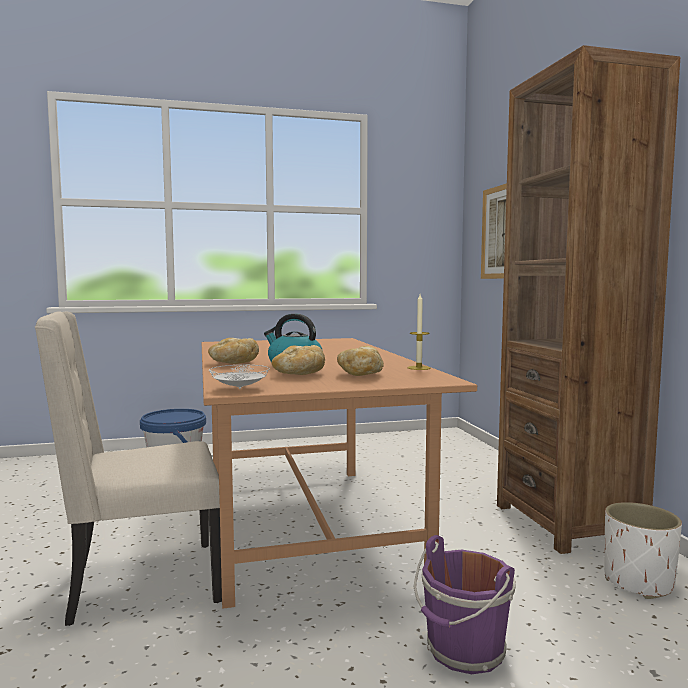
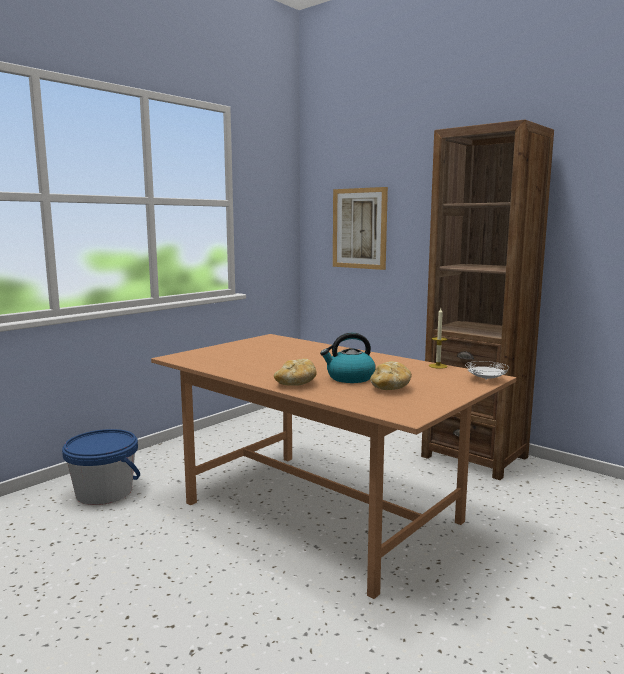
camera: 35 degrees left, 5 degrees up
beige chair [35,311,222,626] -> none
white plate [209,365,270,389] -> white plate moved to [465,361,508,380]
bread [337,346,384,376] -> none
purple bucket [413,535,516,674] -> none
white planter [604,502,682,599] -> none

